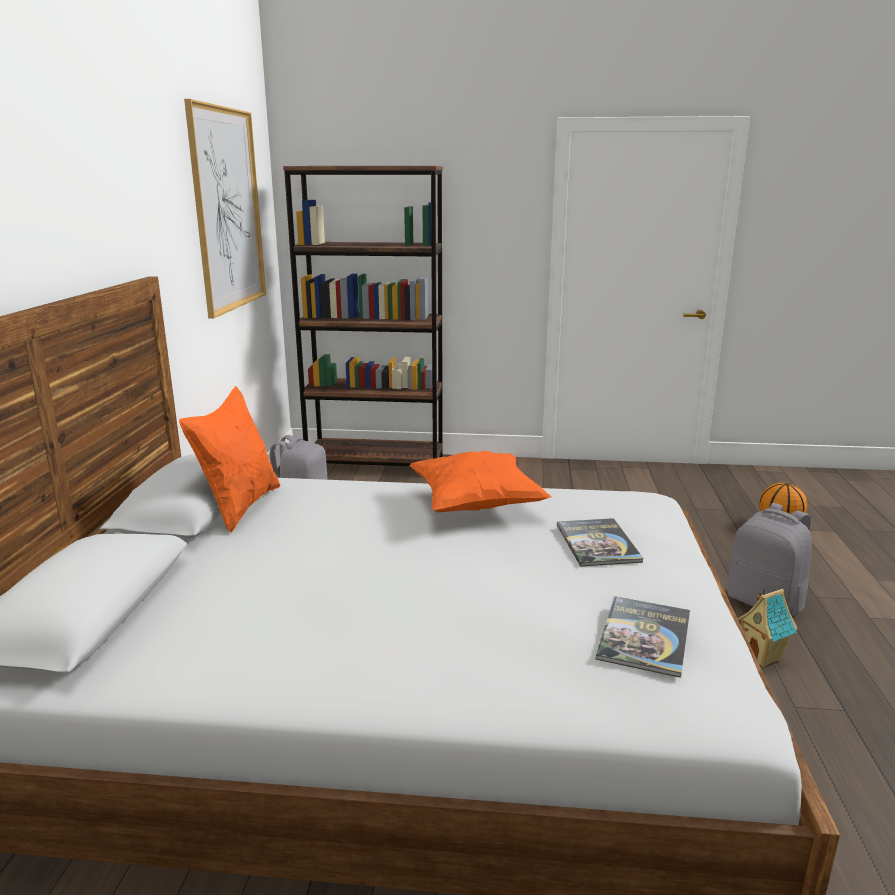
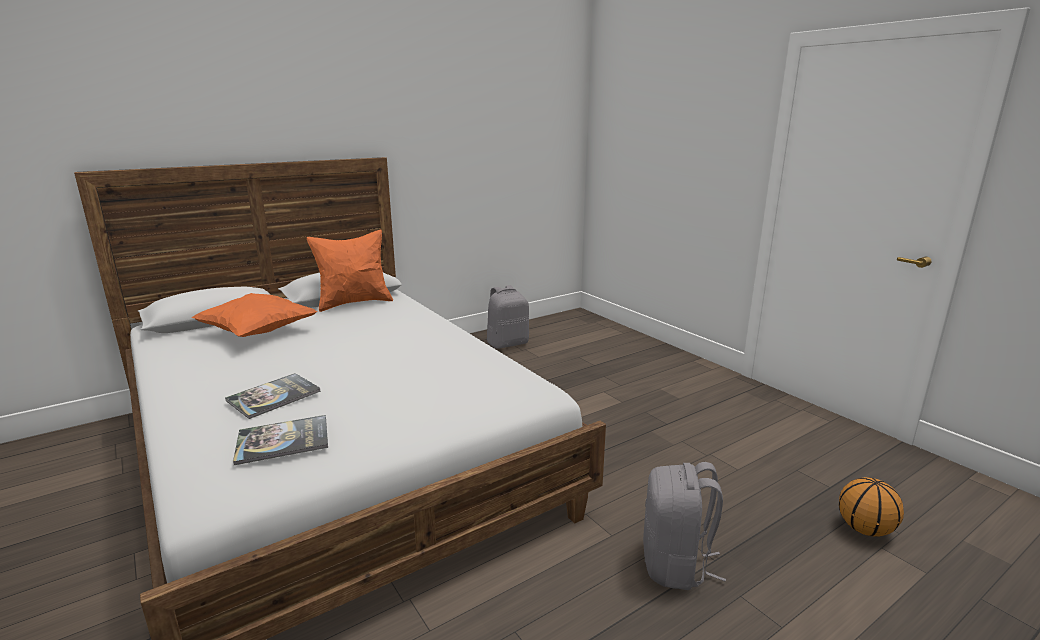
camera: 50 degrees right, 0 degrees up
picture [184,99,266,319] -> none
brown bookcase [283,166,443,466] -> none
orange pillow [409,451,552,512] -> orange pillow moved to [191,293,317,337]
book [557,518,644,567] -> book moved to [225,373,321,419]
toy house [738,588,798,667] -> none

